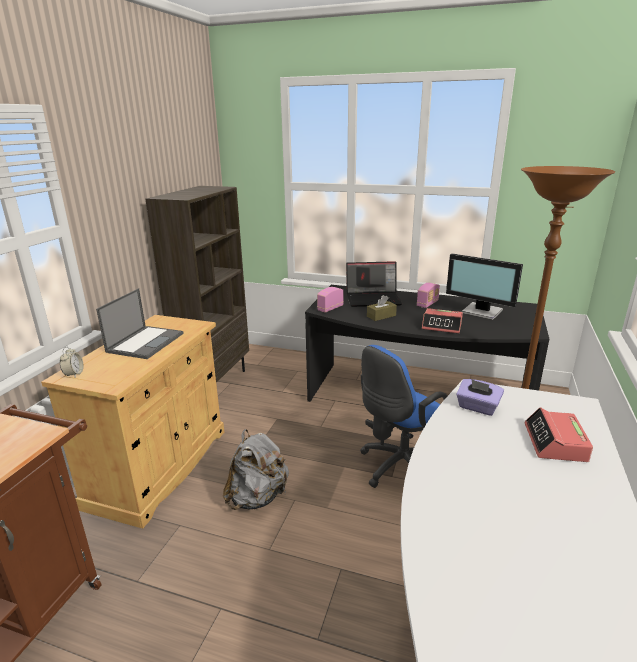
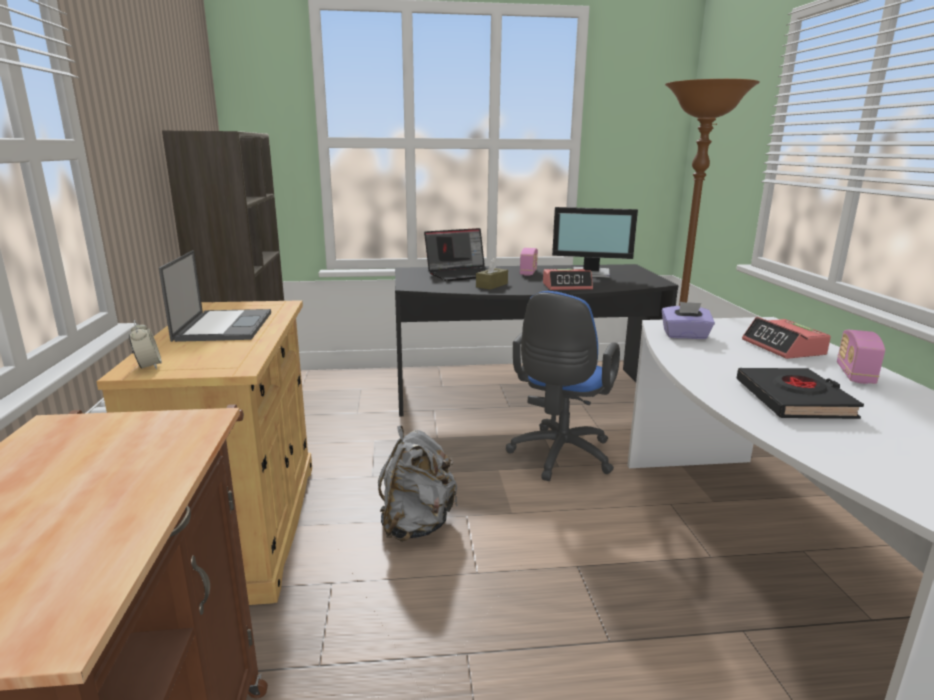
camera: 25 degrees left, 5 degrees down
radio [317,287,344,313] -> radio moved to [837,330,885,384]
none -> black book [736,368,864,419]

